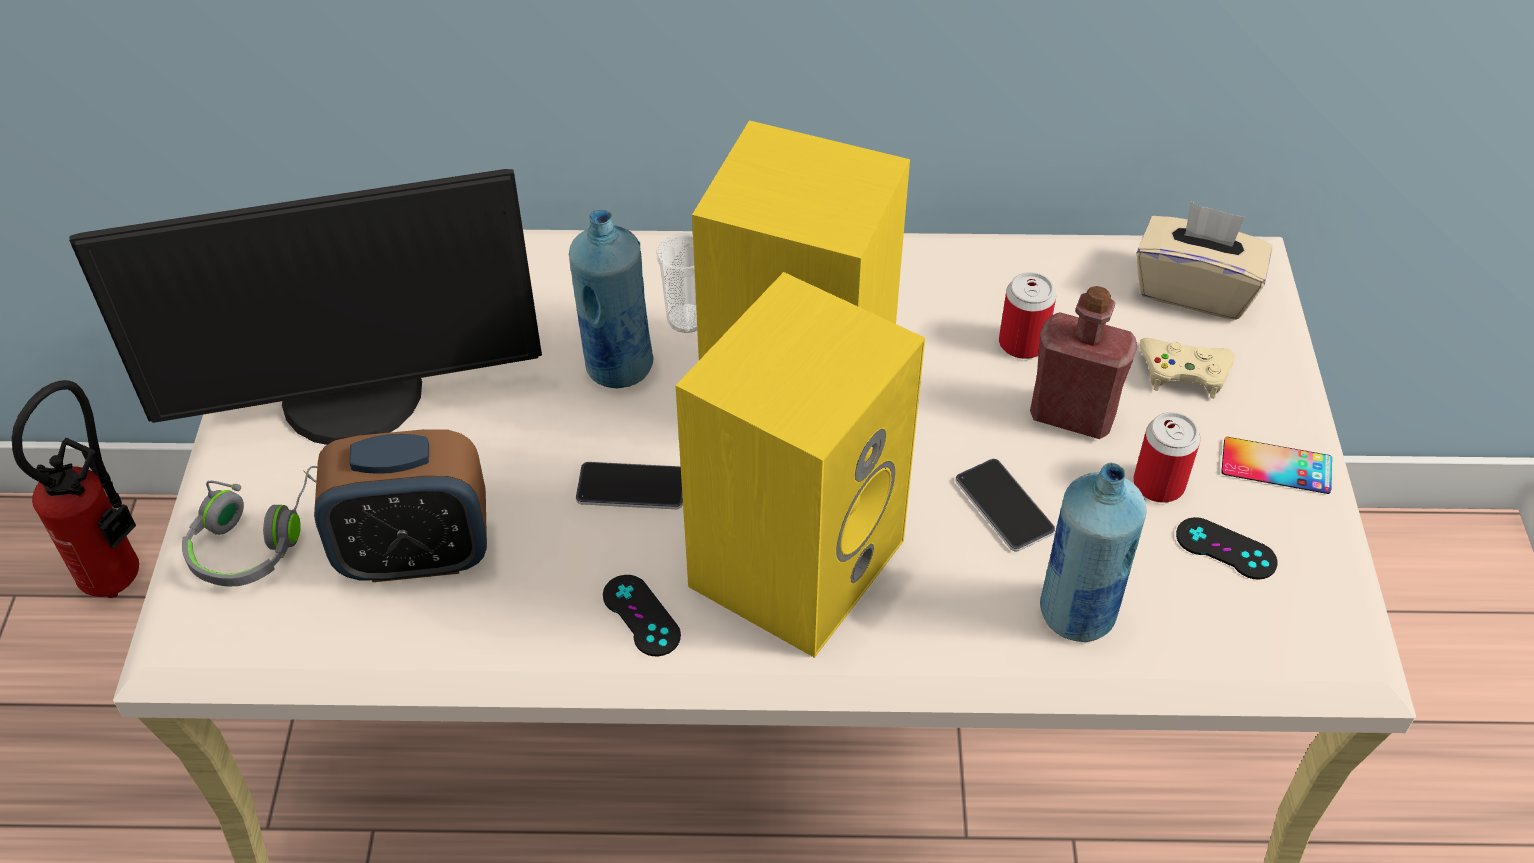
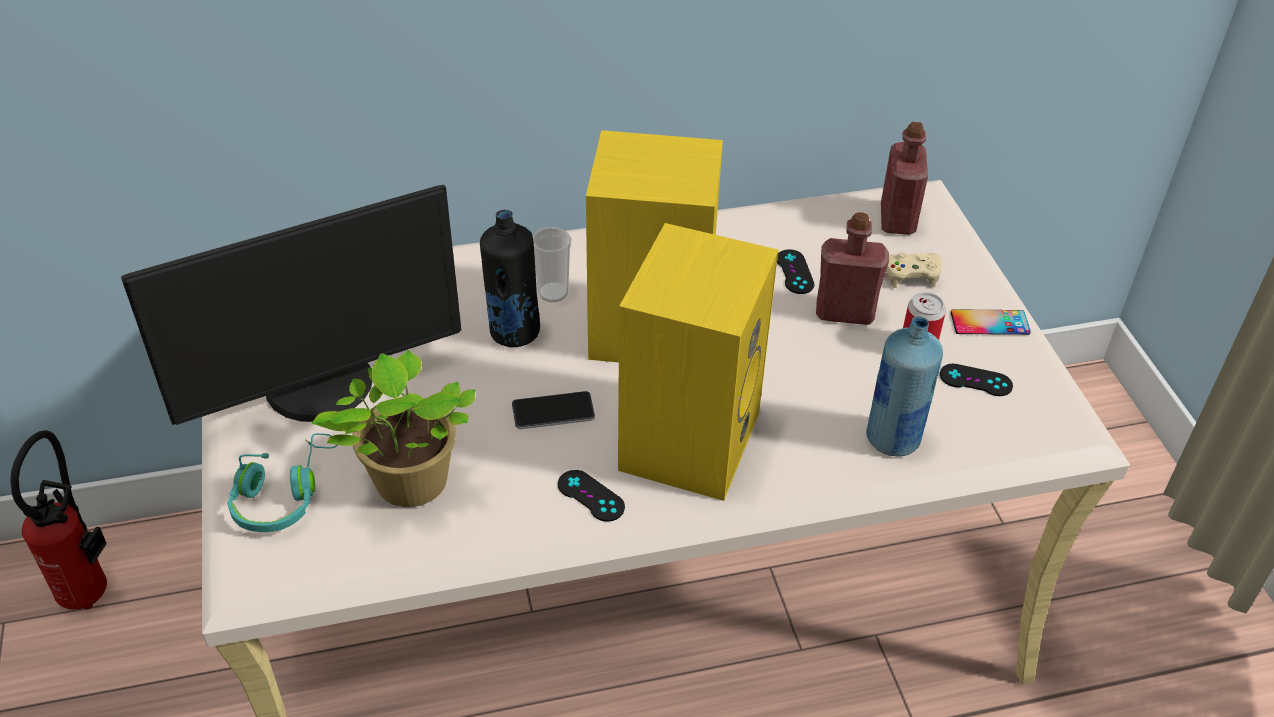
camera: 15 degrees left, 5 degrees down
grey headphones [182,466,317,586] -> turquoise headphones [227,433,337,532]
alarm clock [314,429,487,582] -> potted plant [311,350,475,507]
blue bottle [569,210,654,388] -> black bottle [480,210,540,347]
phone [955,459,1055,551] -> none
can [999,272,1056,359] -> black game controller [777,249,815,294]
beige tissue box [1136,202,1272,320] -> red bottle [881,122,928,235]

